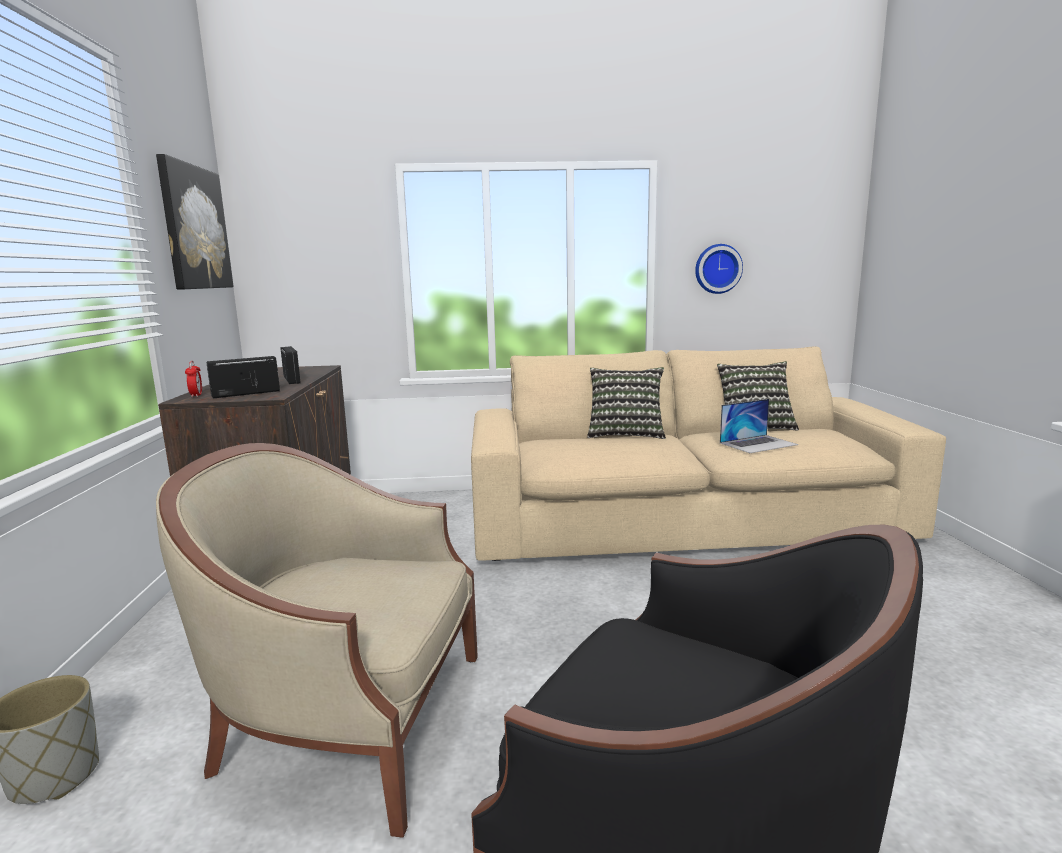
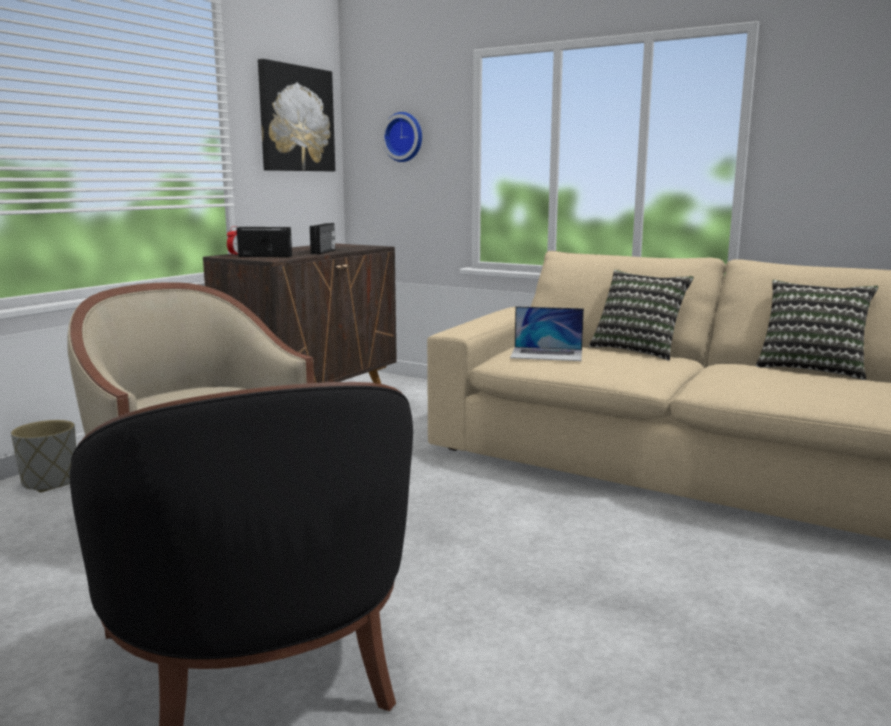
camera: 35 degrees right, 0 degrees up
wall clock [695,244,743,294] -> wall clock moved to [382,112,422,162]
laptop [720,399,798,453] -> laptop moved to [510,306,584,361]

